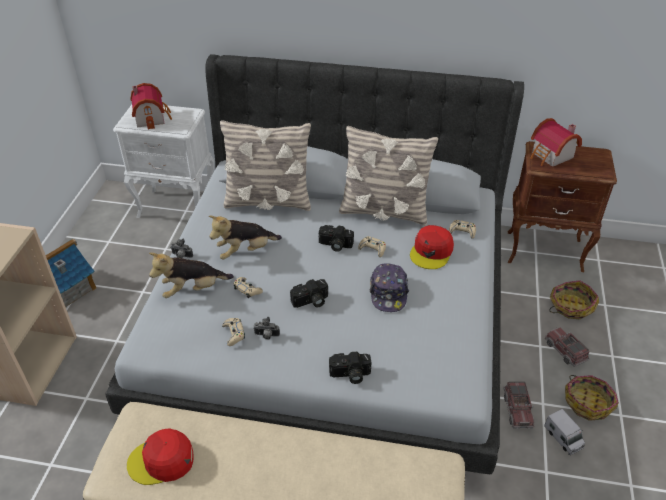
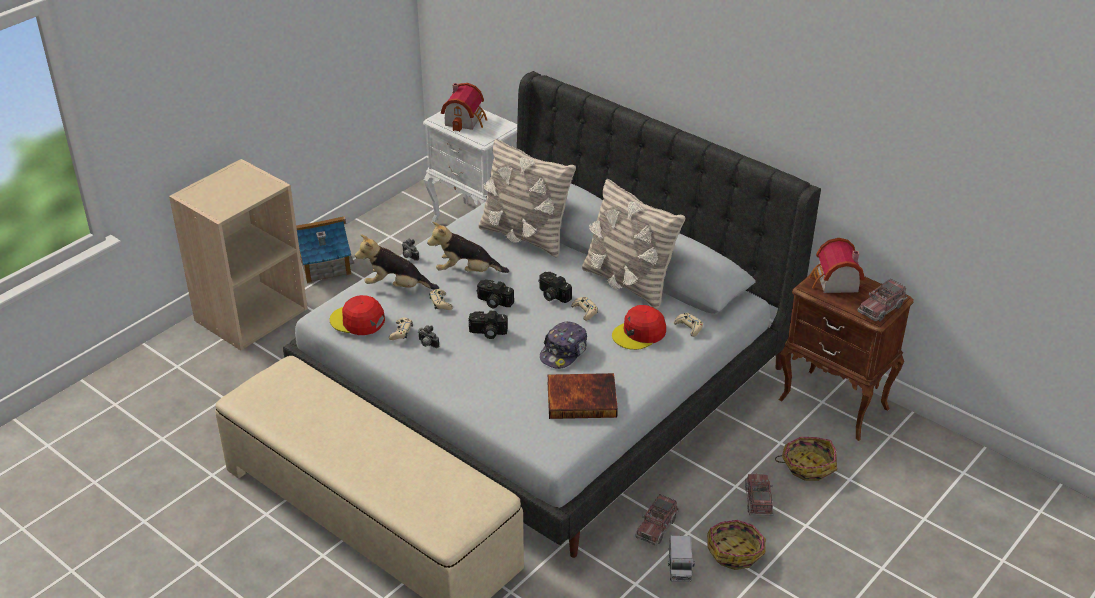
camera: 30 degrees right, 5 degrees down
red cap [127,428,194,485] -> red cap moved to [330,295,385,335]
camera [329,352,371,384] -> camera moved to [477,279,514,308]
none -> book [548,373,618,419]
none -> toy truck [858,279,908,321]

